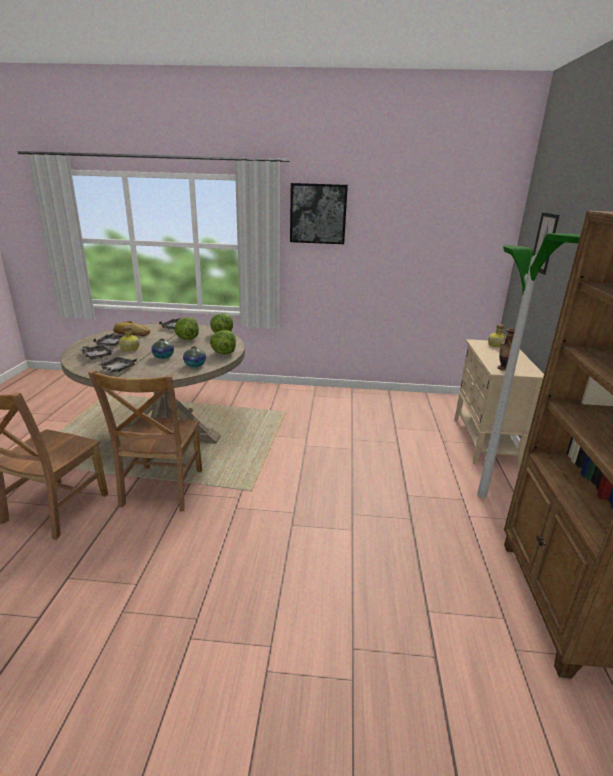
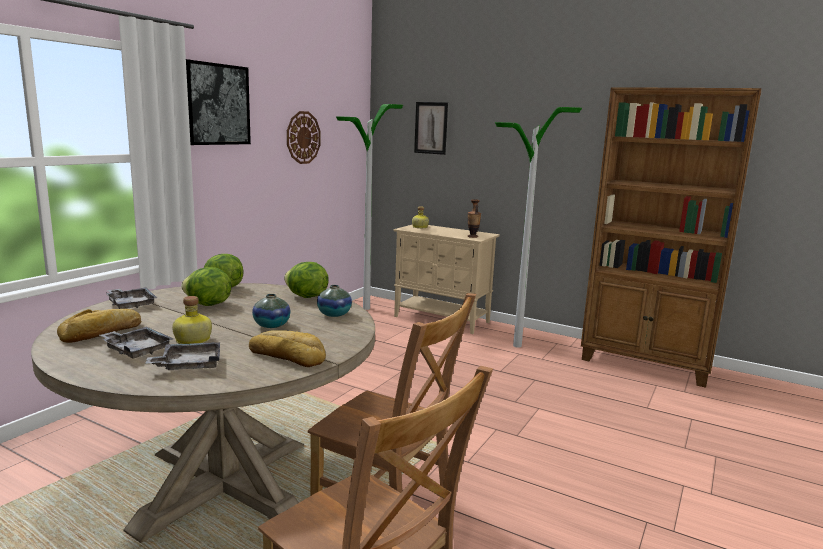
camera: 65 degrees left, 10 degrees down
grey tray [97,357,137,373] -> bread [249,330,326,367]
none -> wall clock [287,111,321,164]
none -> floor lamp [336,104,403,310]

